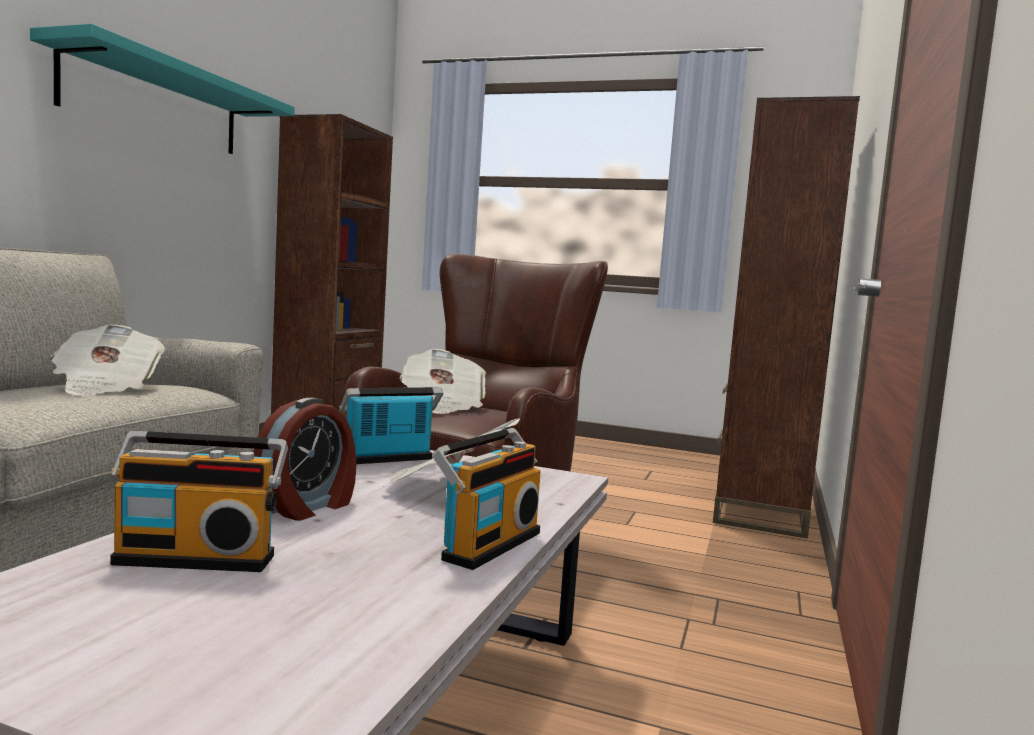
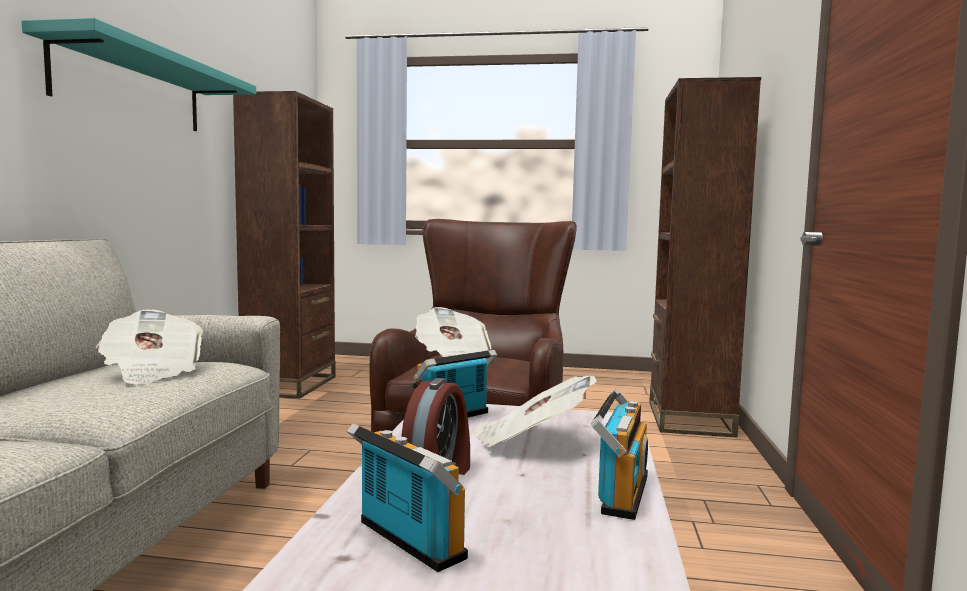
camera: 10 degrees left, 0 degrees up
radio [110,431,288,572] -> radio turned 120 degrees counterclockwise [347,423,468,572]

